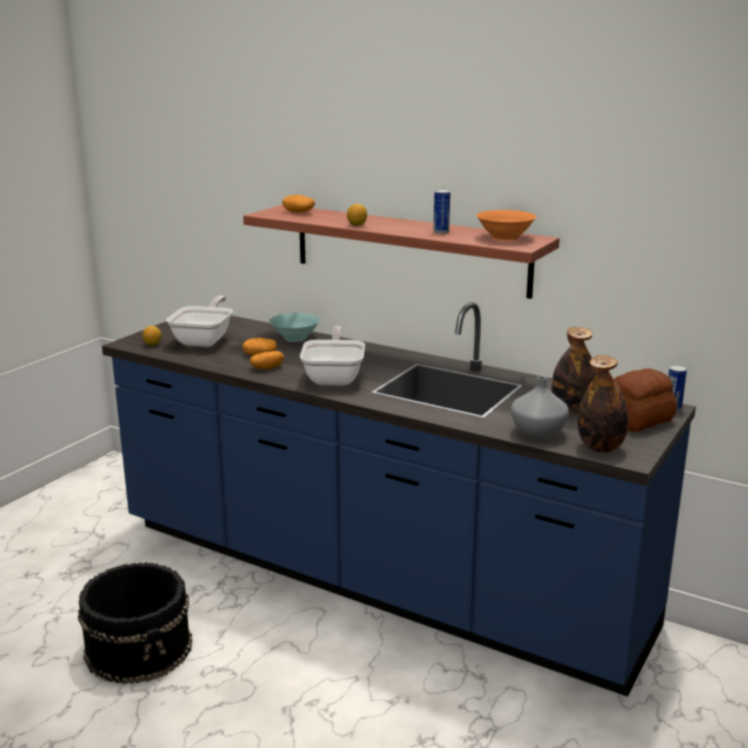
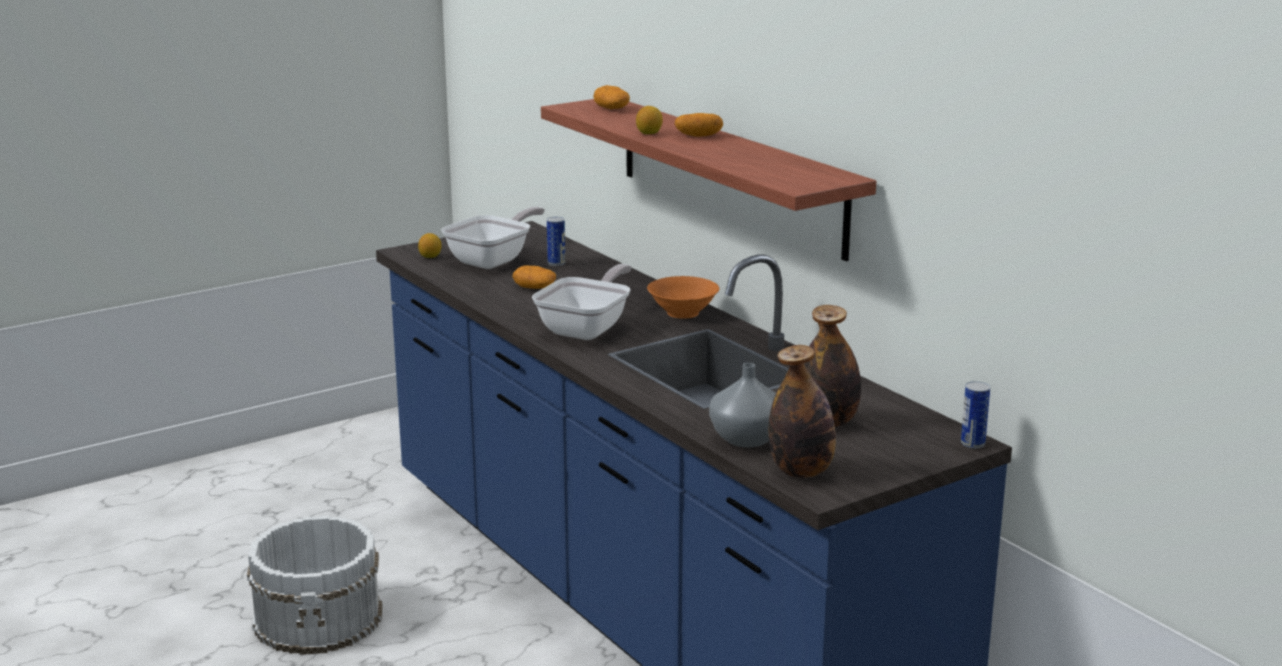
camera: 25 degrees right, 0 degrees up
black bucket [78,562,192,684] -> white bucket [247,516,382,655]
potato [250,351,284,369] -> potato moved to [675,113,723,137]
turquoise bowl [269,313,320,342] -> none
can [434,190,450,234] -> can moved to [547,217,565,266]
orange bowl [476,210,536,241] -> orange bowl moved to [647,276,719,319]
bread [614,368,677,432] -> none

